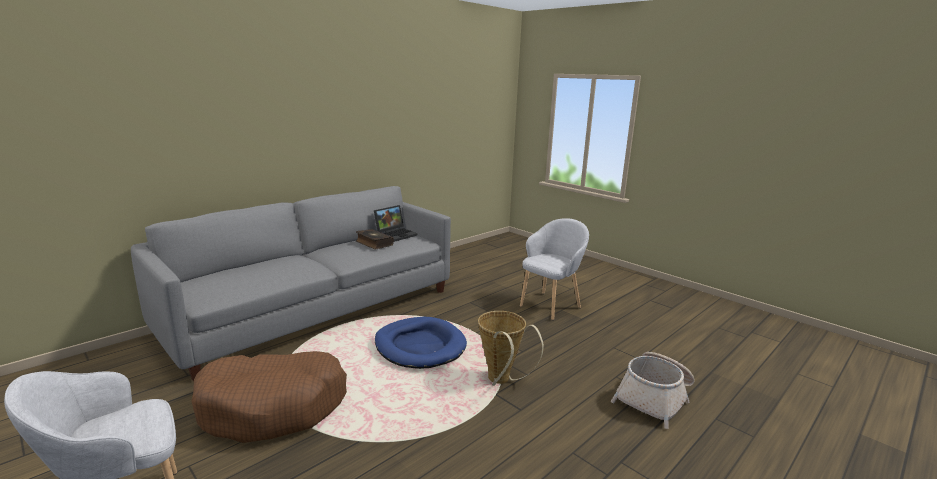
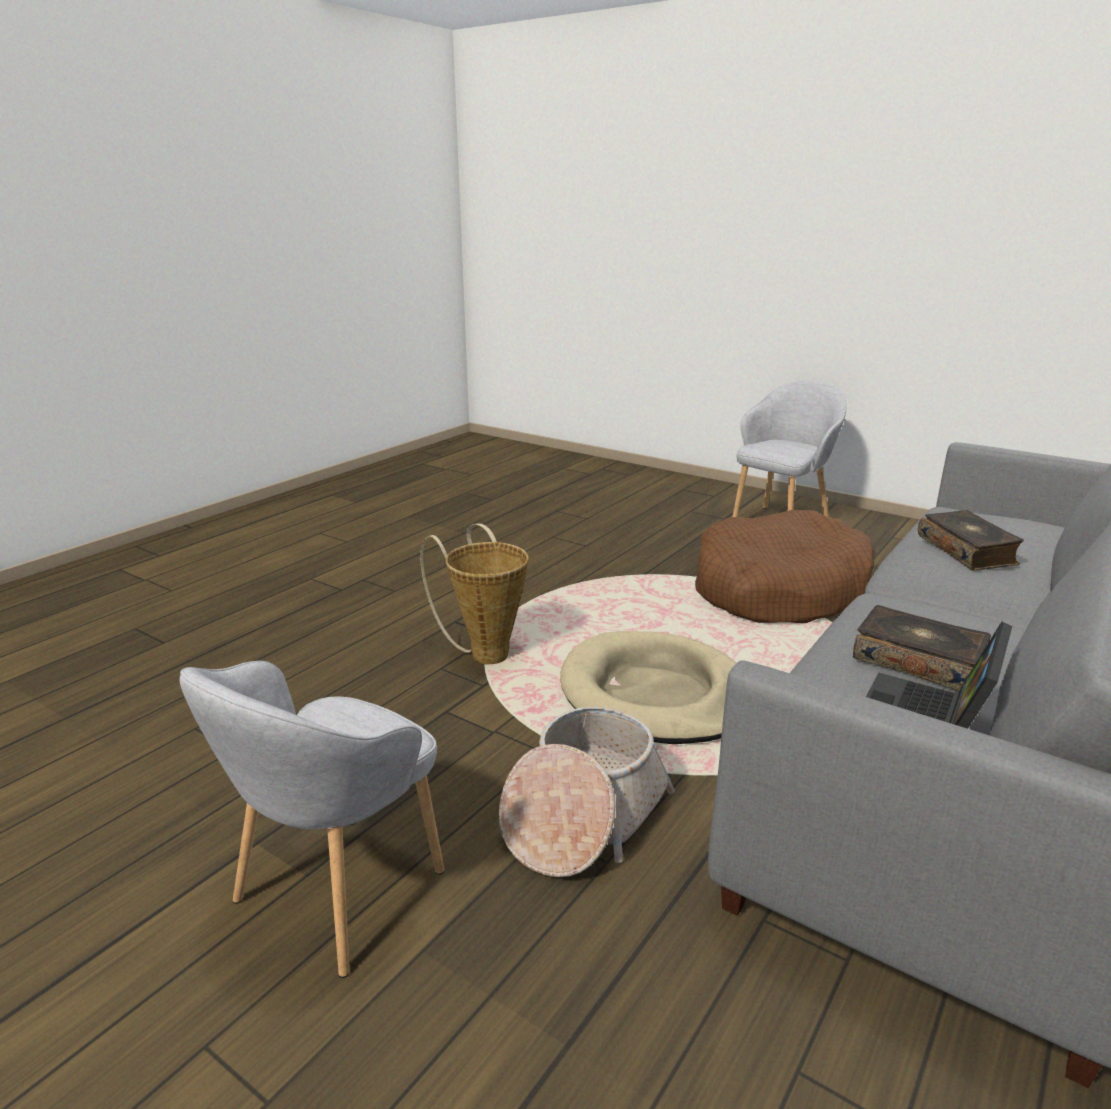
camera: 170 degrees right, 5 degrees up
blue dog bed [375,317,467,369] -> beige dog bed [560,631,736,744]
basket [611,352,694,429] -> basket moved to [499,707,675,877]
none -> book [918,510,1024,570]

